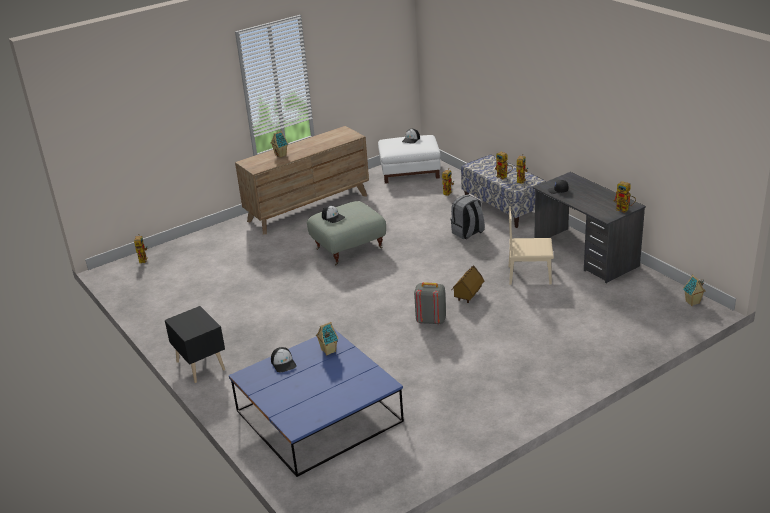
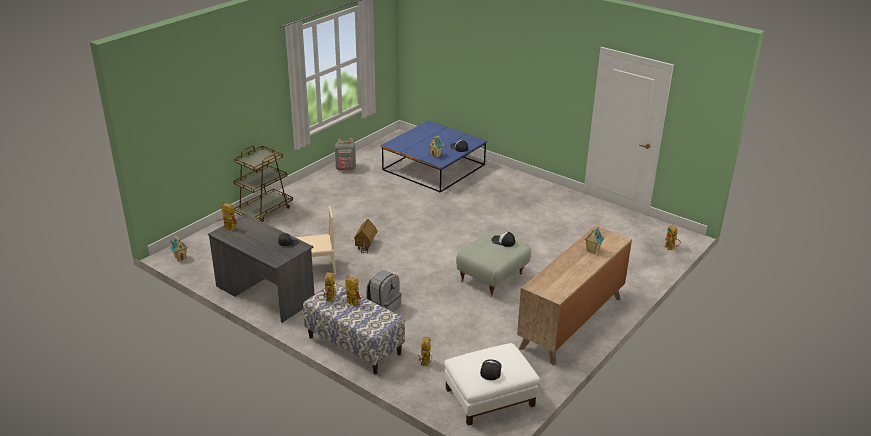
camera: 160 degrees right, 0 degrees up
black nightstand [165,306,225,383] -> none
grey backpack [414,282,446,325] -> grey backpack moved to [335,138,356,170]
none -> brown cart [233,146,293,222]

